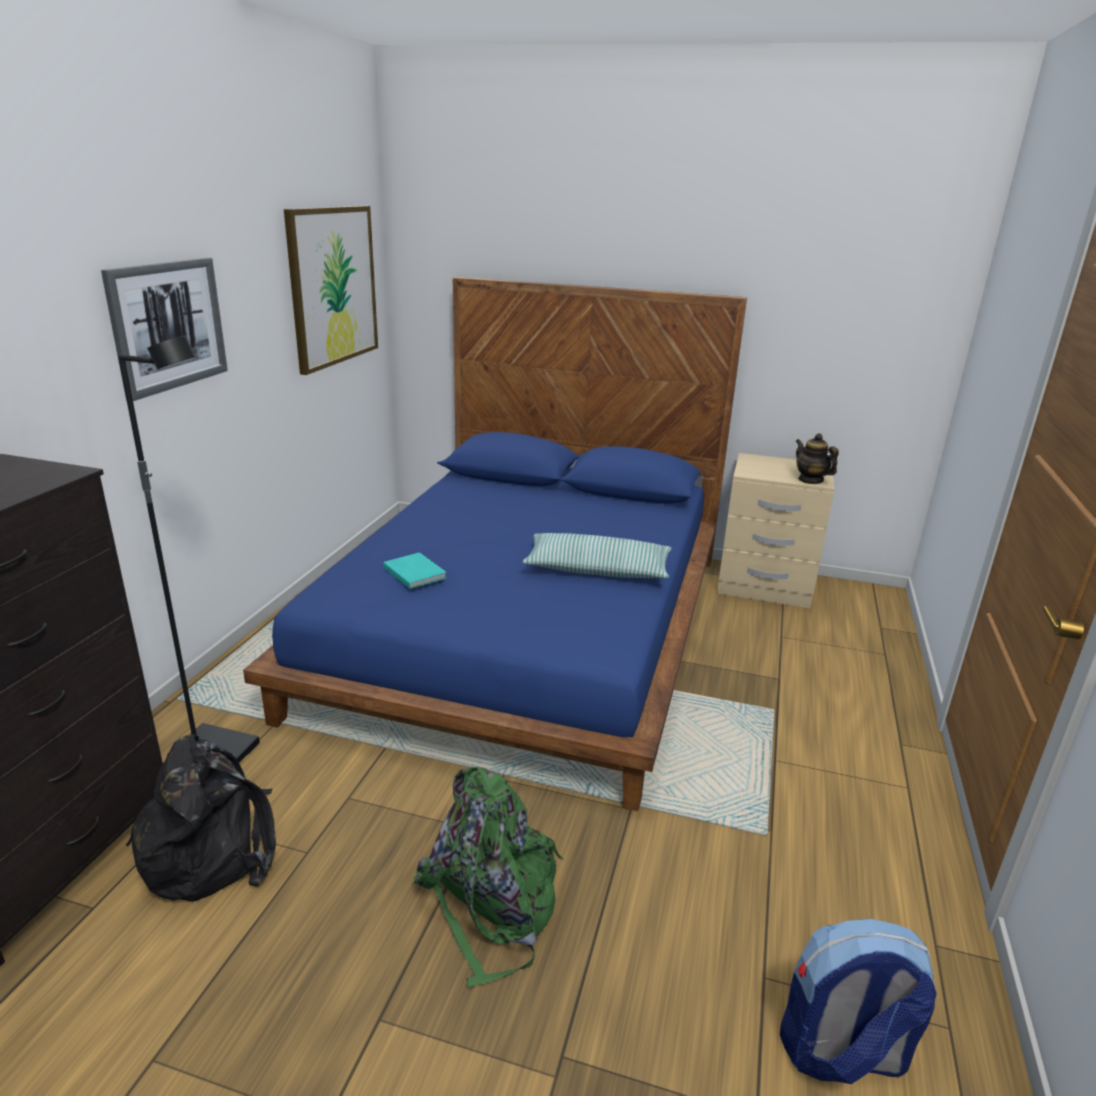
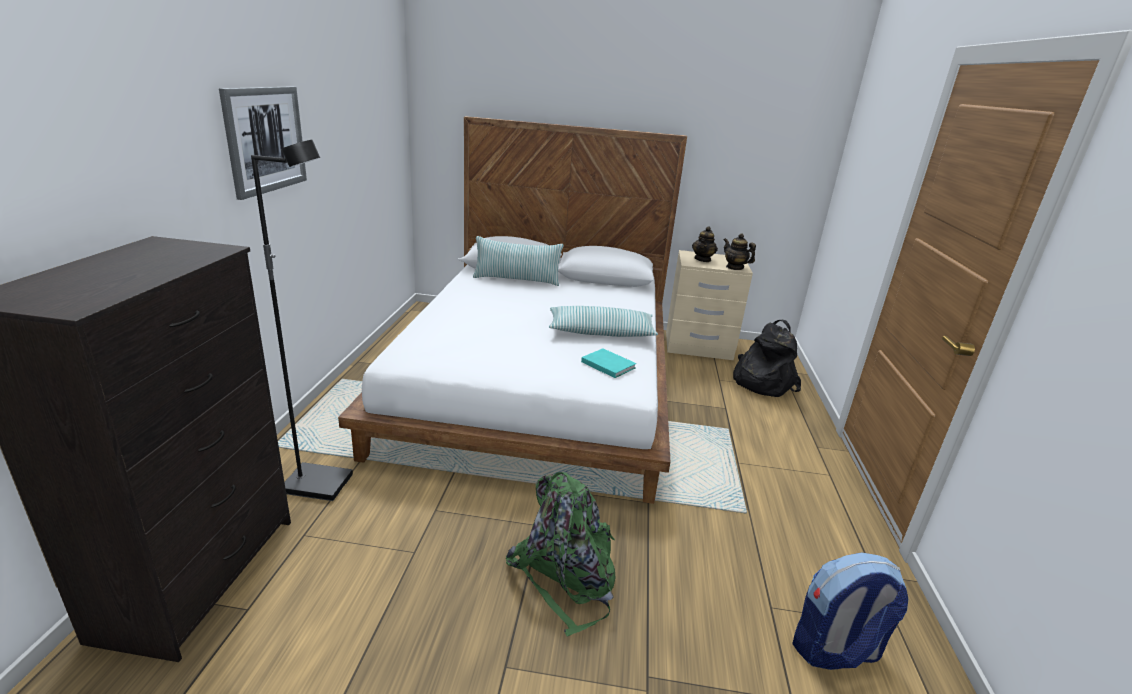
camera: 10 degrees left, 0 degrees up
black backpack [126,734,276,902] -> black backpack moved to [733,319,801,397]
blue bed [243,277,747,811] -> white bed [338,116,687,504]
picture [284,206,378,375] -> none
turquoise book [383,552,447,589] -> turquoise book moved to [581,349,636,378]
none -> pillow [473,236,564,286]
none -> teapot [692,226,718,262]

